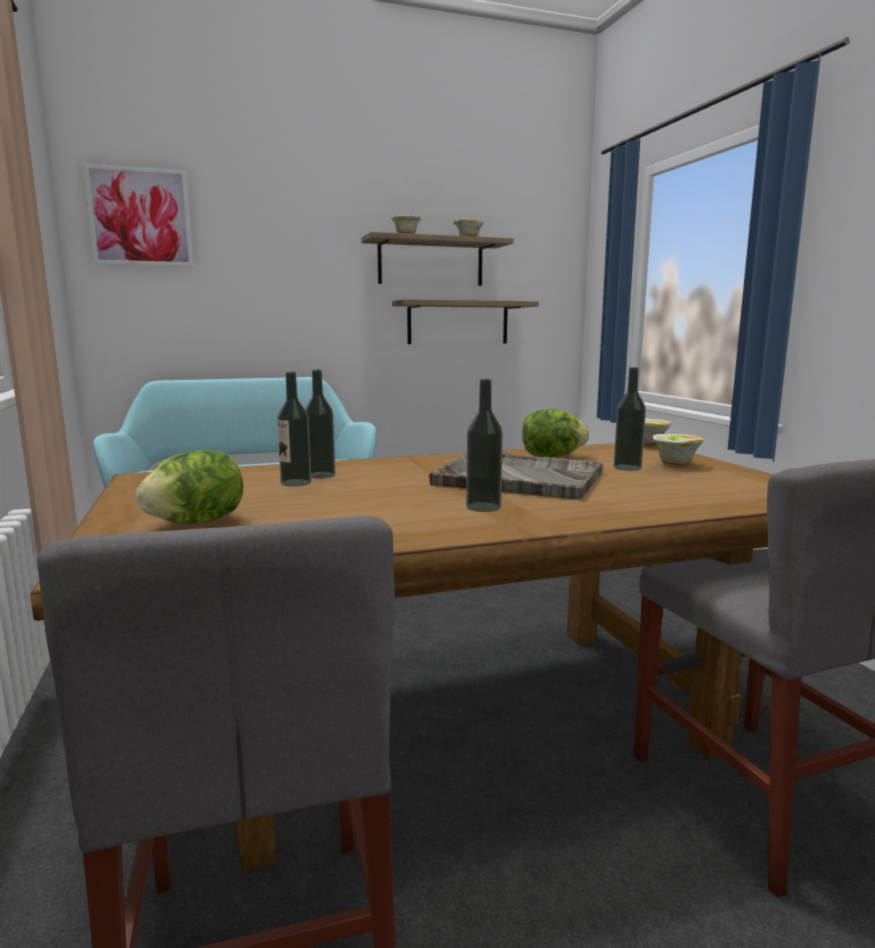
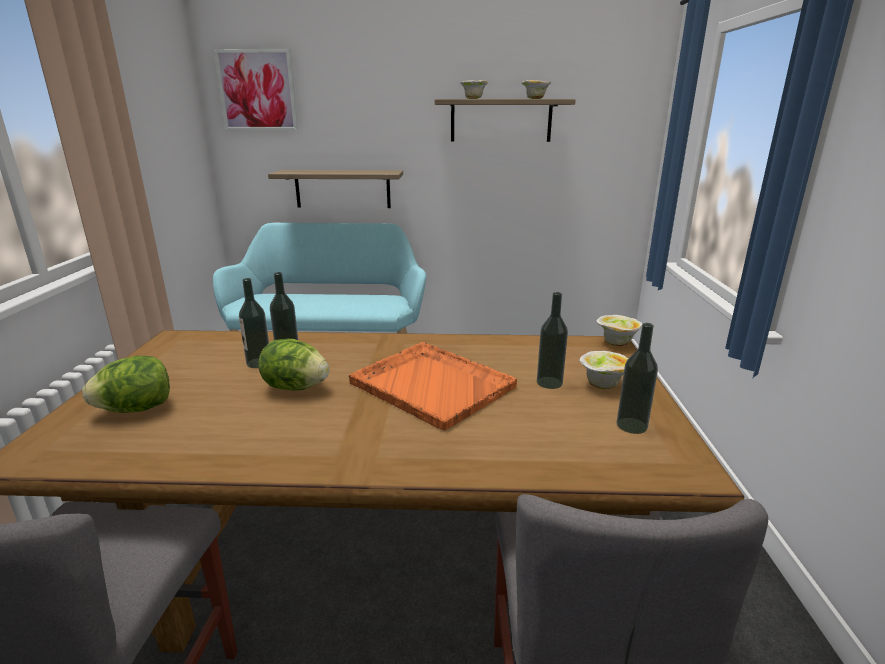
camera: 20 degrees right, 10 degrees up
shelf [392,299,539,344] -> shelf moved to [268,170,403,208]
grey tray [429,452,603,499] -> orange tray [349,342,517,430]
bottle [466,379,503,512] -> bottle moved to [617,323,658,434]
lettuce [522,409,589,457] -> lettuce moved to [258,339,329,391]

